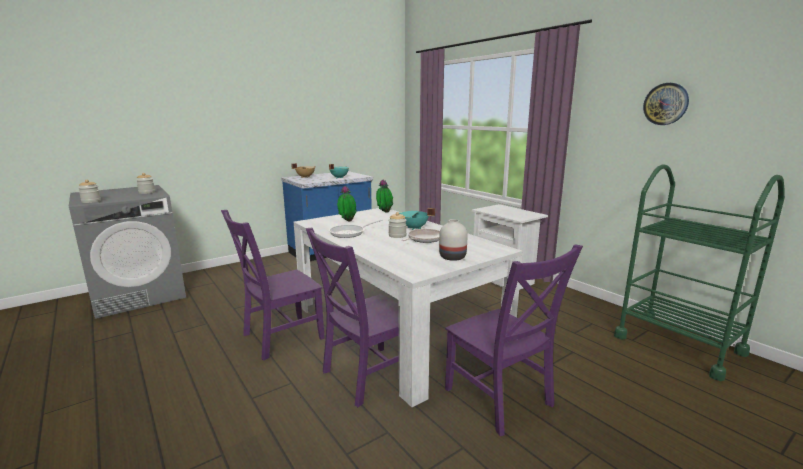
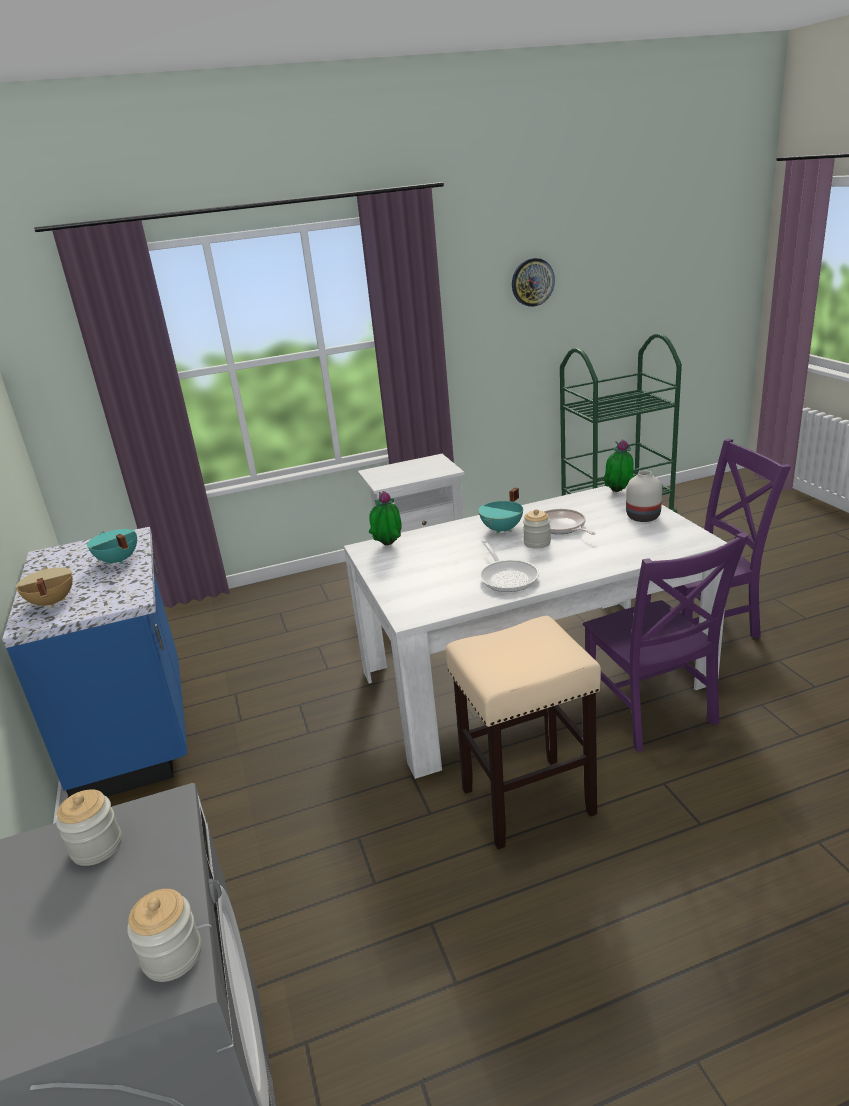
camera: 70 degrees left, 10 degrees up
purple chair [221,210,325,360] -> beige stool [446,616,601,850]
potted plant [337,186,357,221] -> potted plant moved to [603,440,634,492]

